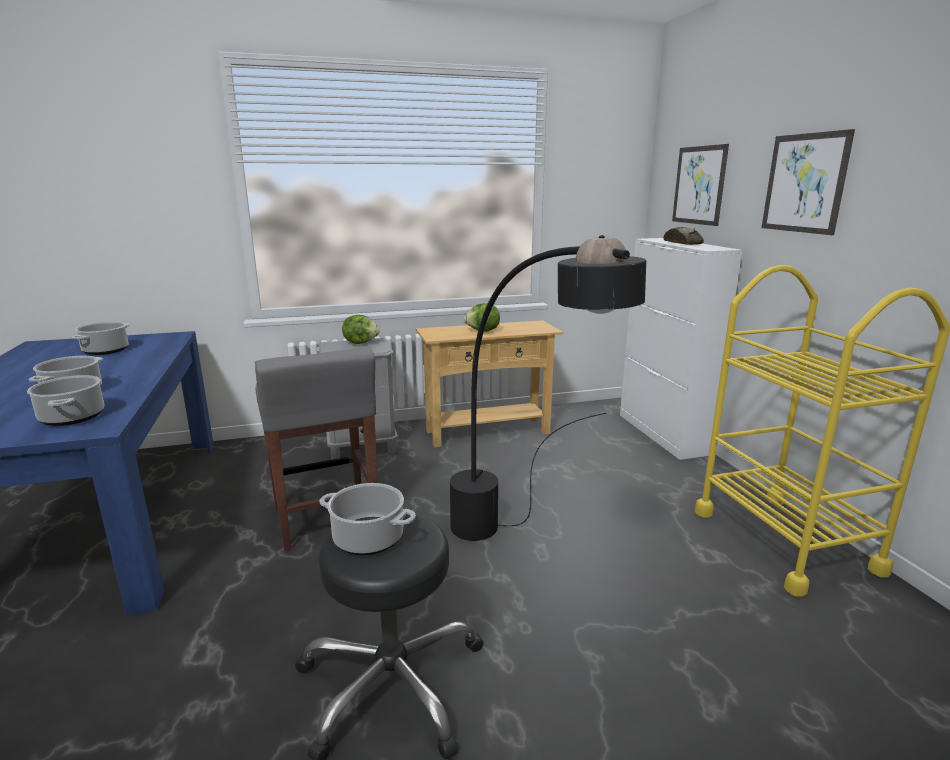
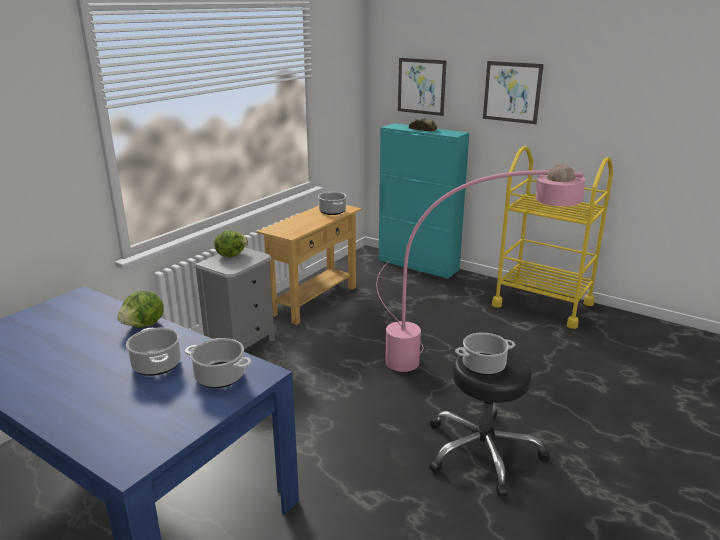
camera: 40 degrees left, 5 degrees up
cooking pot [71,321,130,355] -> cooking pot moved to [318,192,347,215]
grey stool [255,348,378,551] -> none
black floor lamp [450,235,646,541] -> pink floor lamp [376,165,585,372]
lettuce [464,303,500,332] -> lettuce moved to [117,291,164,328]
white cabinet [620,238,742,460] -> turquoise cabinet [379,123,469,279]

